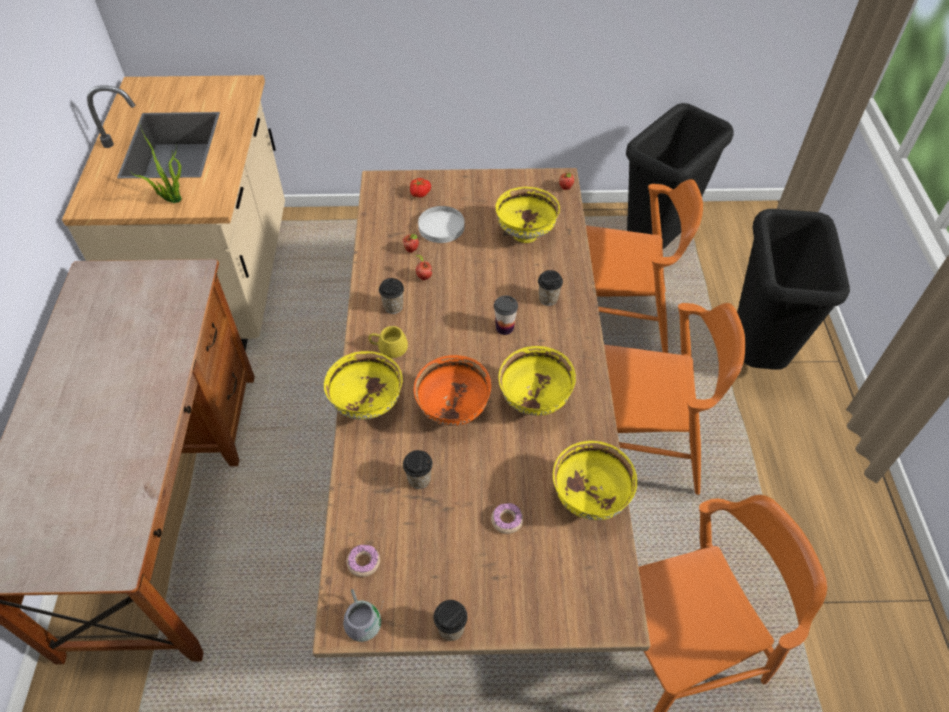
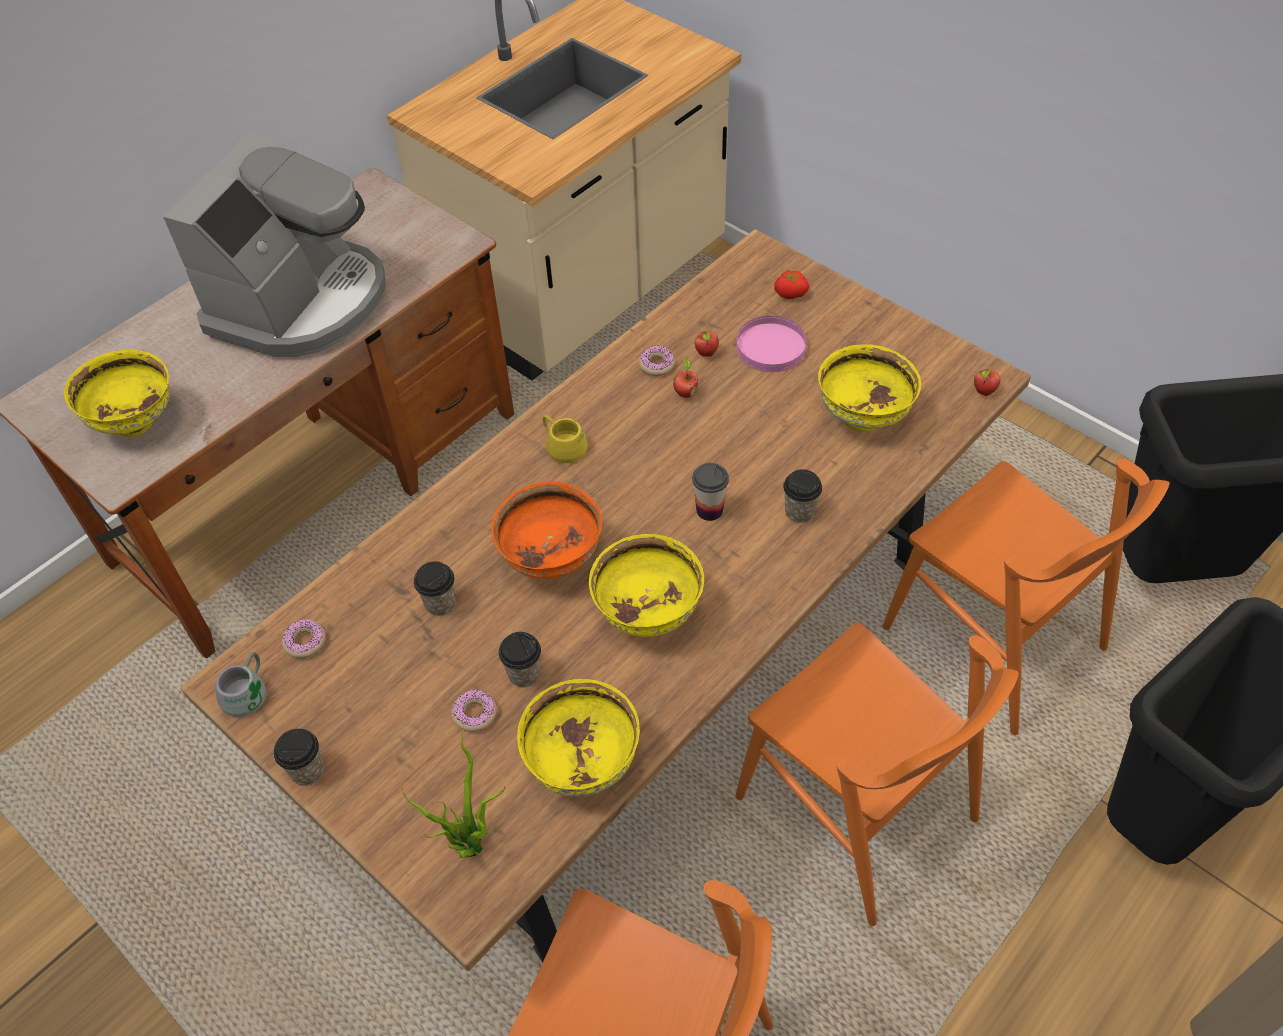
camera: 45 degrees right, 0 degrees up
potted plant [130,120,181,203] -> potted plant moved to [402,721,505,858]
yellow bowl [324,351,403,420] -> yellow bowl moved to [64,350,170,437]
cup [379,278,404,314] -> cup moved to [499,632,541,688]
white plate [418,206,465,243] -> pink plate [737,316,806,372]
none -> coffee machine [163,131,386,357]
none -> donut [638,346,675,376]

